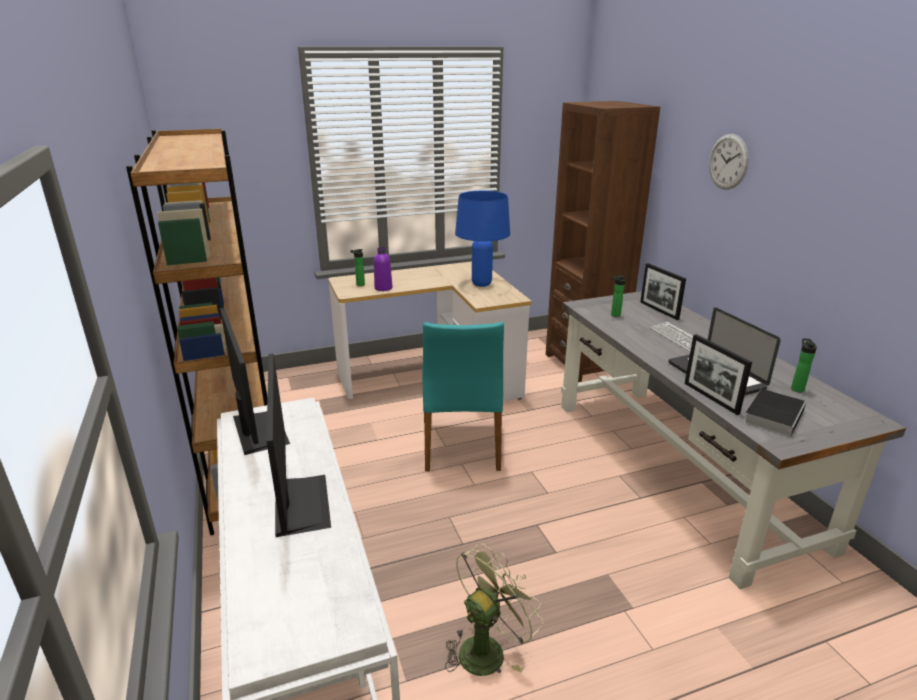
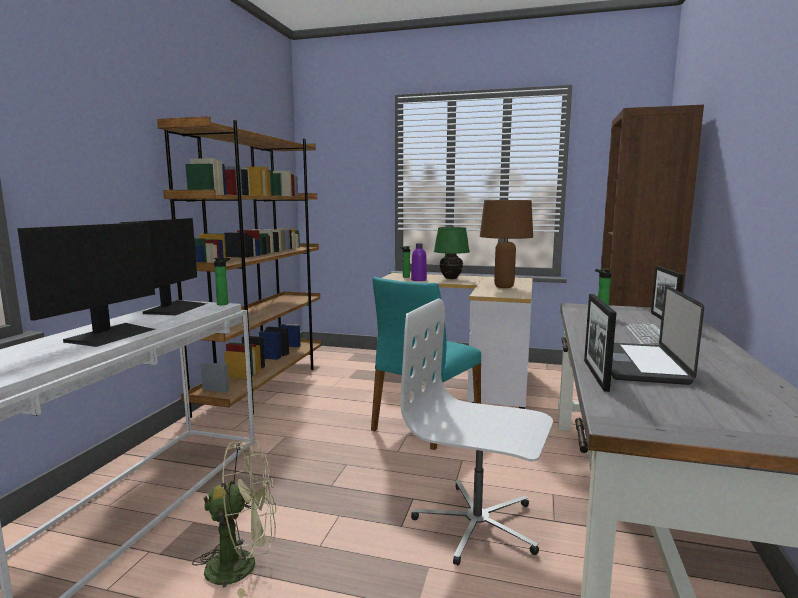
camera: 35 degrees right, 15 degrees down
blue table lamp [455,191,510,287] -> brown table lamp [480,200,533,288]
wall clock [709,134,749,190] -> none
book [744,389,806,437] -> none
bottle [791,339,817,392] -> bottle moved to [214,258,230,305]
none -> white office chair [401,299,553,566]
none -> green table lamp [434,227,470,279]

